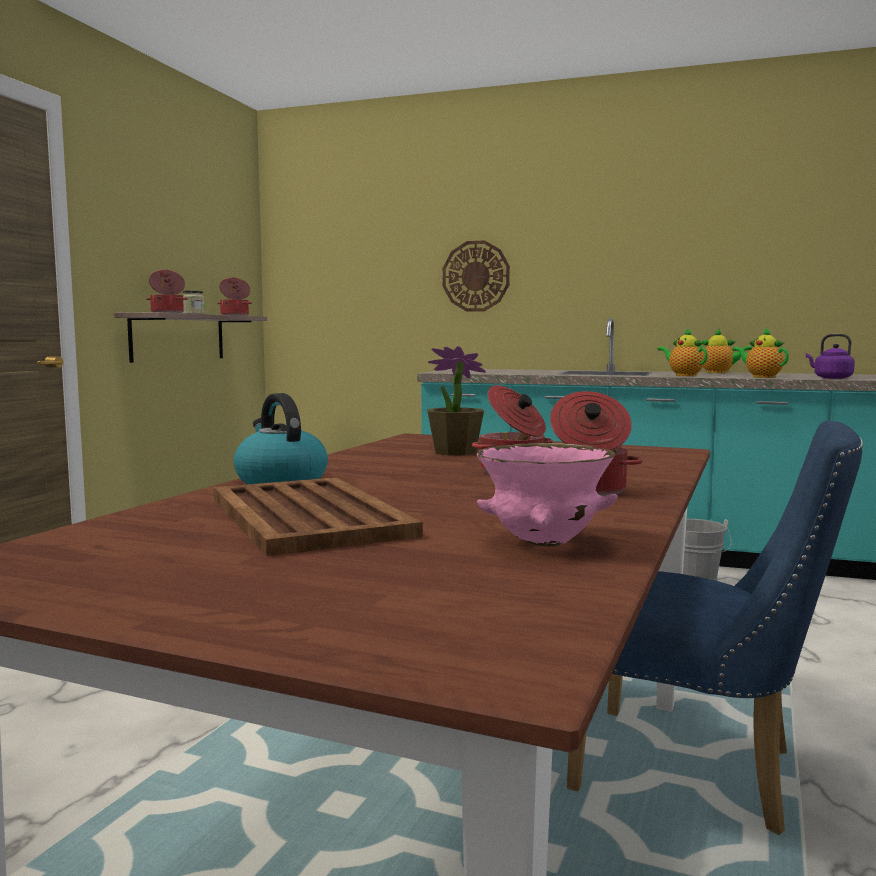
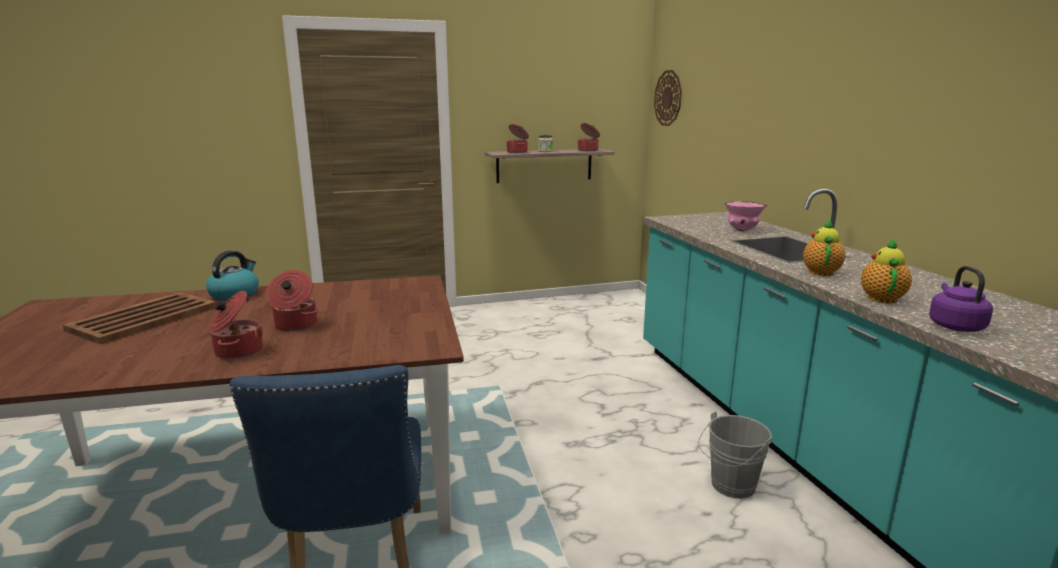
camera: 55 degrees right, 10 degrees up
potted plant [427,346,486,455] -> none
wall clock [443,240,510,312] -> wall clock moved to [654,70,682,126]
pink bowl [477,443,618,547] -> pink bowl moved to [725,201,767,231]
teapot [699,328,752,373] -> none

